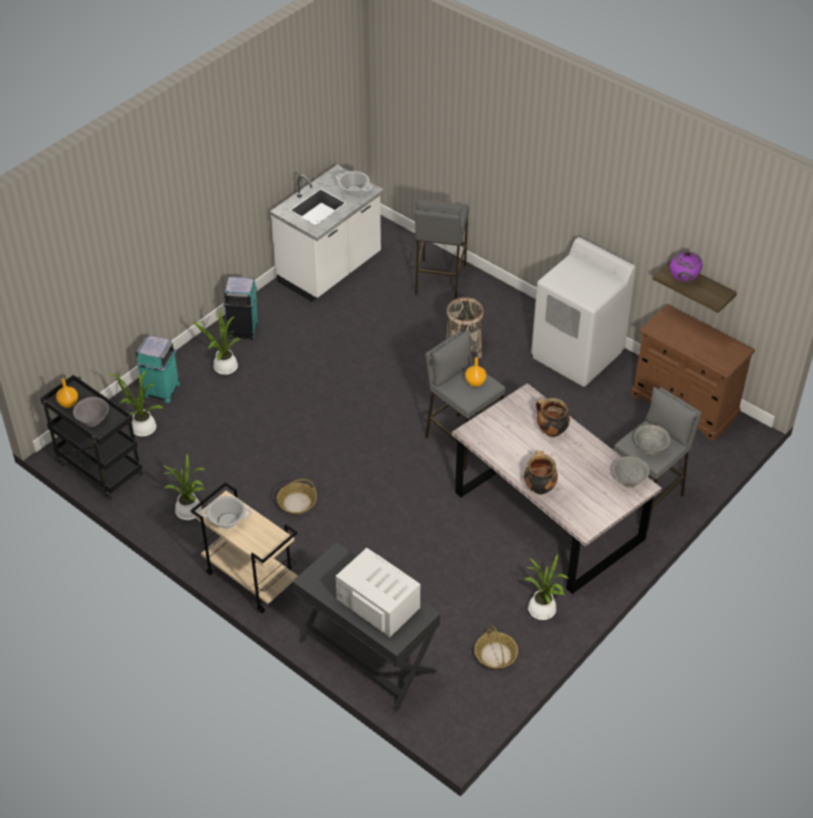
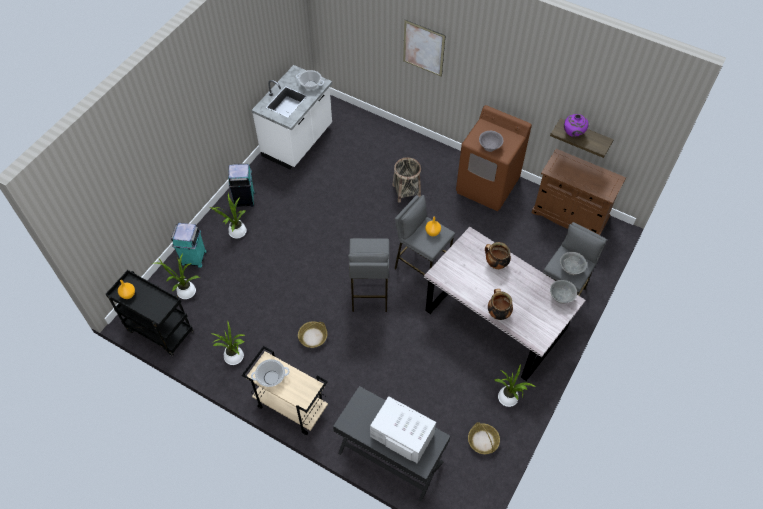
camera: 10 degrees left, 10 degrees up
grey bowl [73,397,109,427] -> grey bowl moved to [479,131,504,152]
grey stool [415,200,469,299] -> grey stool moved to [348,238,389,312]
white washing machine [531,237,636,387] -> brown washing machine [456,105,532,211]
none -> picture [403,20,446,77]

